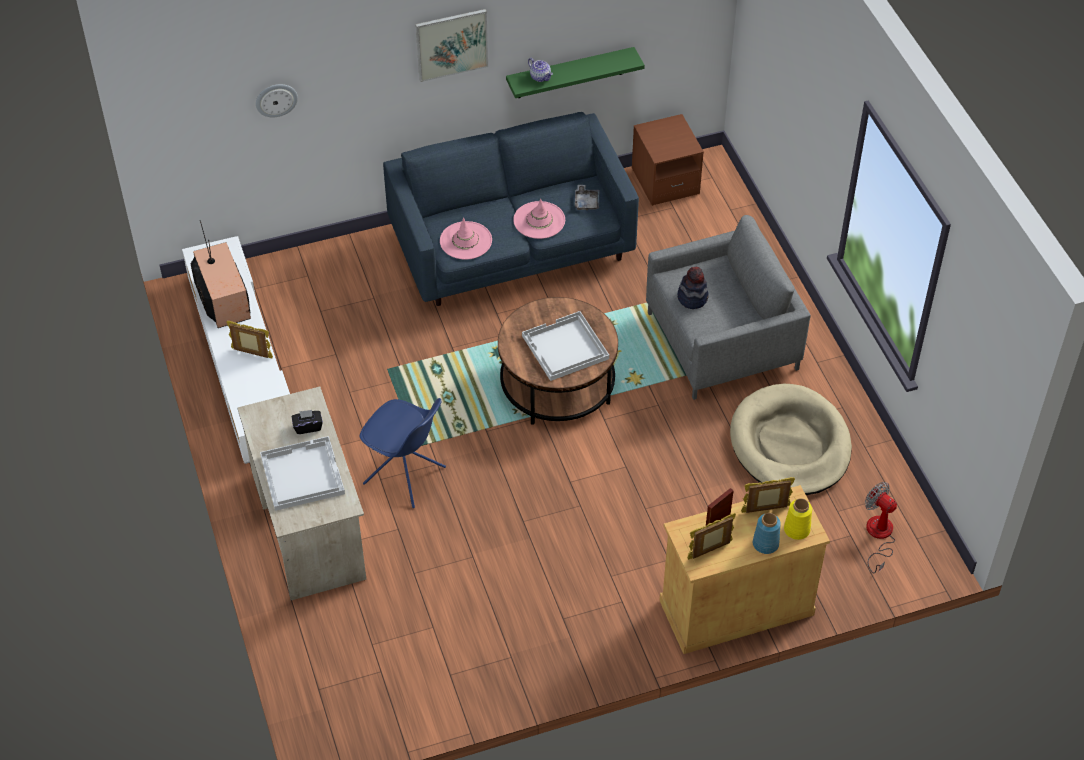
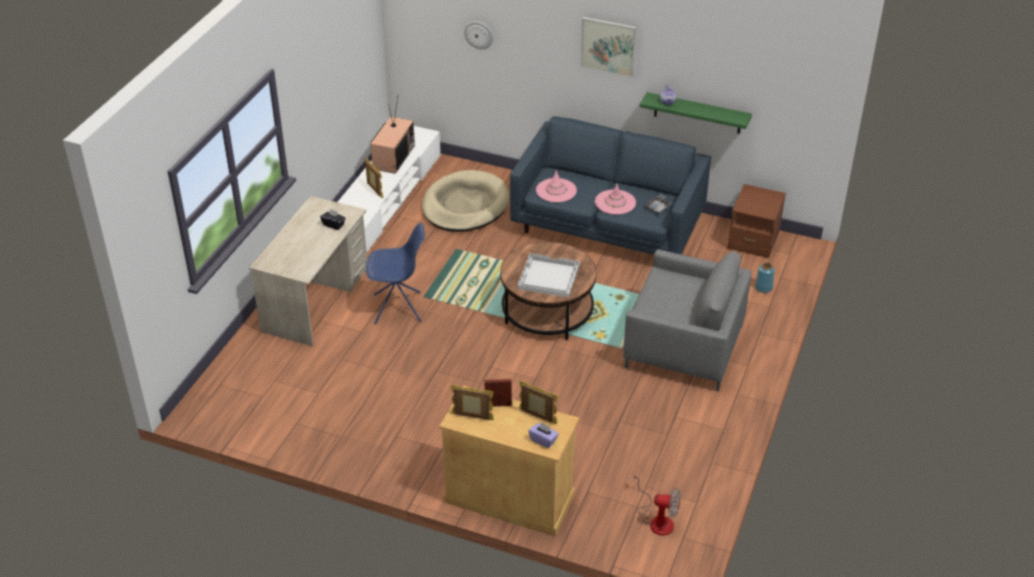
camera: 40 degrees right, 10 degrees down
white tray [260,436,345,511] -> none
blue chair [360,398,446,508] -> blue chair turned 75 degrees counterclockwise [366,223,425,324]
hat [678,267,709,309] -> none
beige dog bed [730,384,852,495] -> beige dog bed moved to [422,170,509,232]
blue vase [753,513,781,554] -> blue vase moved to [755,262,774,293]
yellow vase [784,498,812,540] -> purple tissue box [528,422,559,448]
fan [865,482,897,573] -> fan turned 105 degrees clockwise [634,473,681,536]

